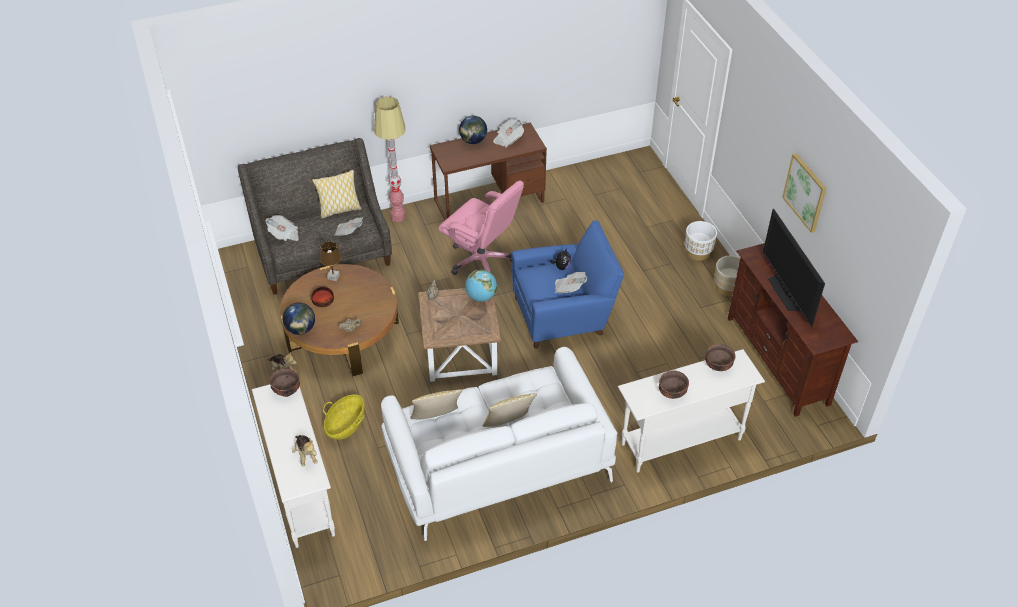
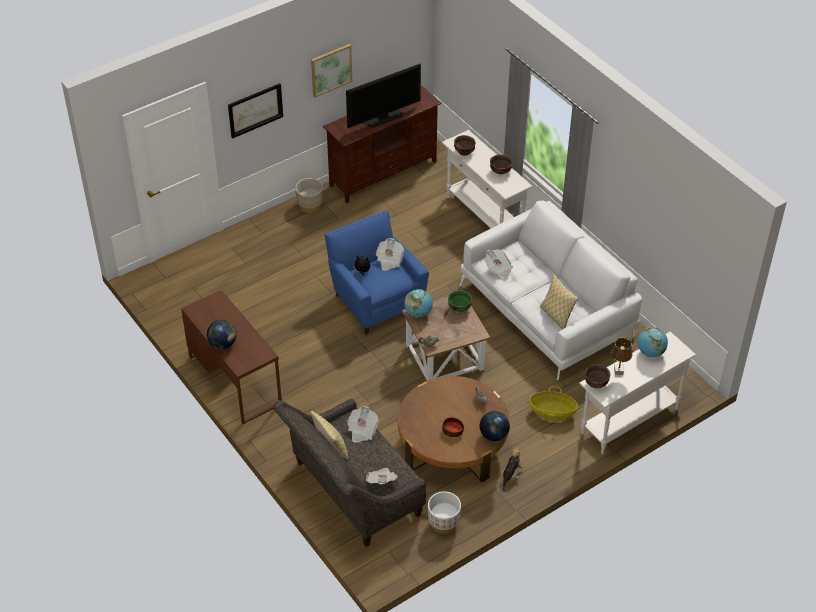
camera: 105 degrees left, 0 degrees up
plush toy [292,435,318,467] -> globe [638,327,668,357]
brown table lamp [320,241,342,281] -> brown table lamp moved to [611,338,632,375]
floor lamp [374,97,406,222] -> none
pink office chair [438,181,524,275] -> none
pillow [483,393,537,427] -> none
newspaper [493,119,524,147] -> newspaper moved to [485,249,513,279]
white planter [685,221,717,261] -> white planter moved to [428,491,461,534]
none -> picture [228,83,283,139]
none -> green bowl [448,290,472,312]

